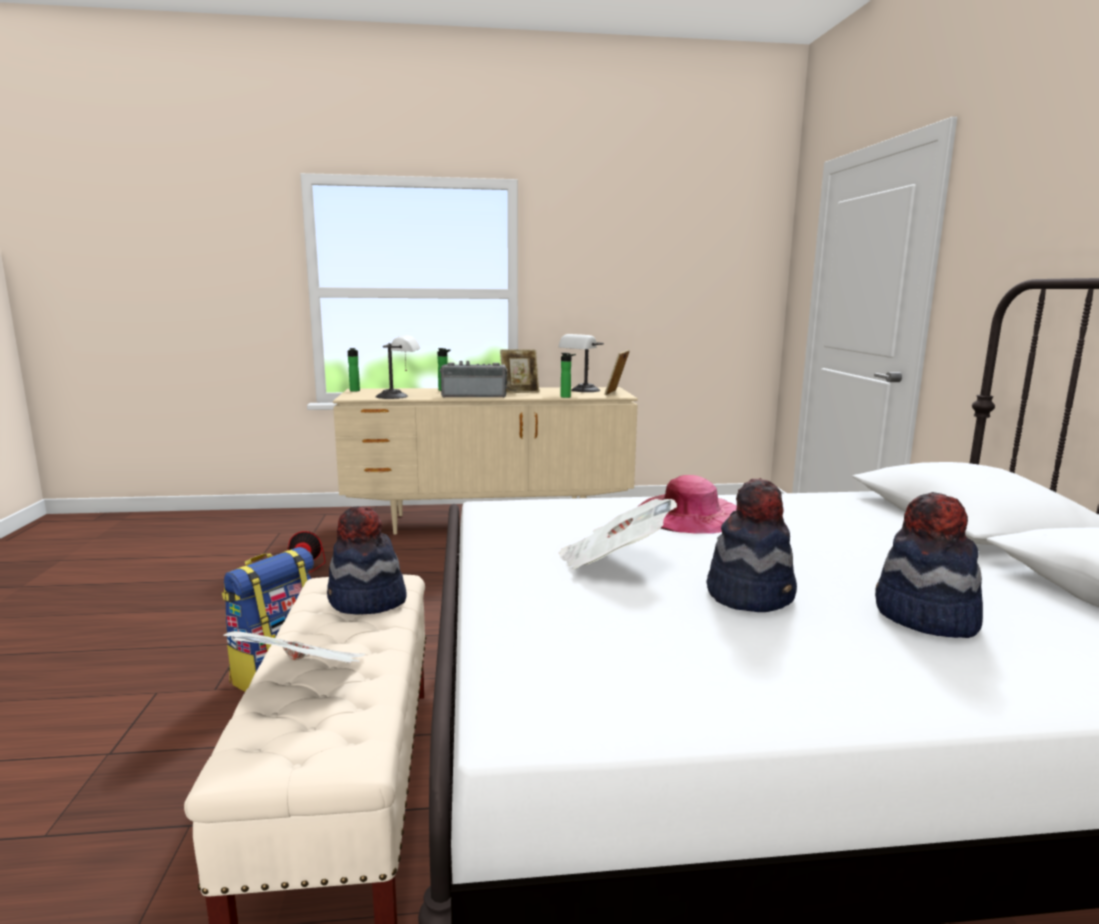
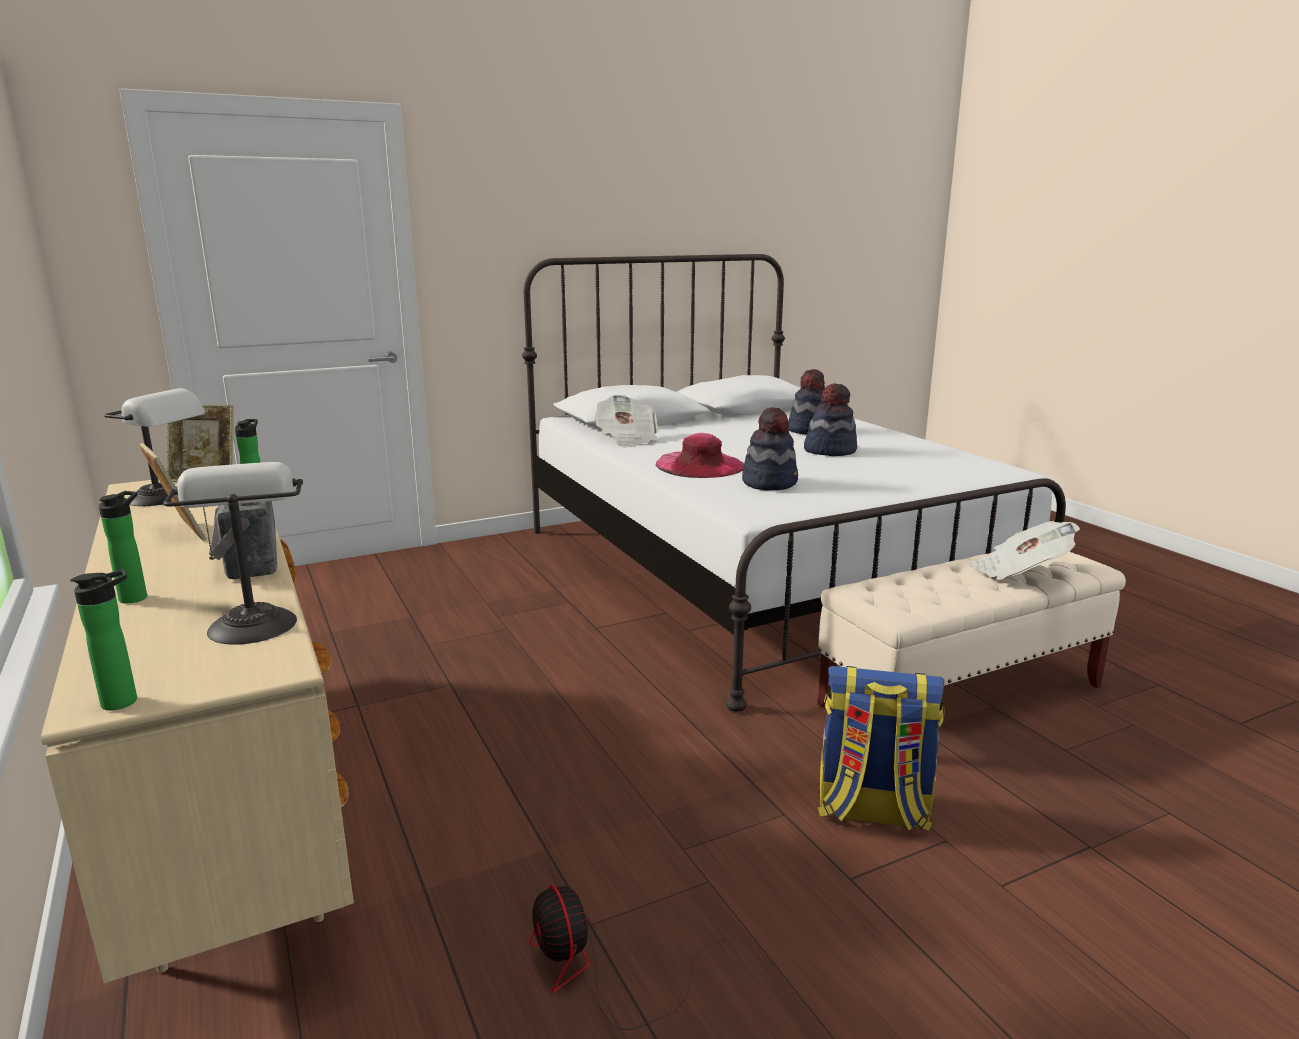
camera: 110 degrees left, 5 degrees up
hat [327,506,407,614] -> hat moved to [742,407,798,491]
newspaper [559,499,677,570] -> newspaper moved to [594,395,658,448]

